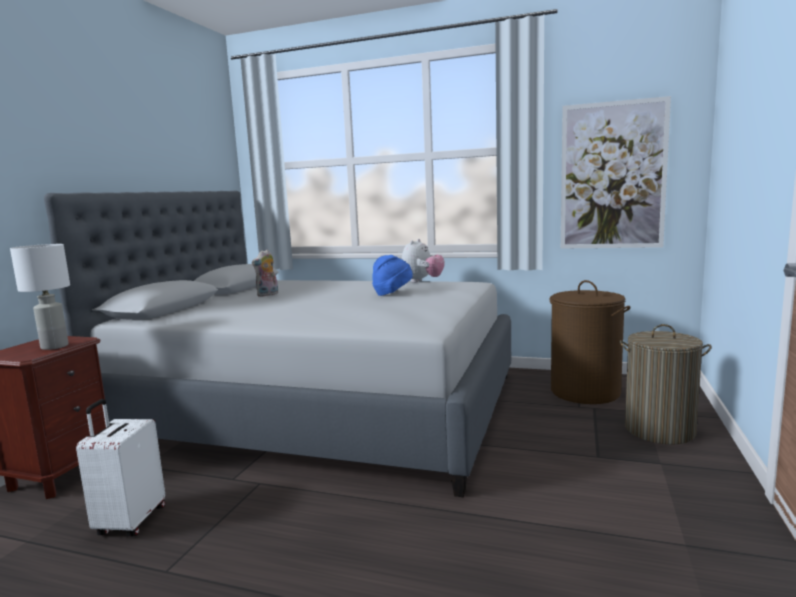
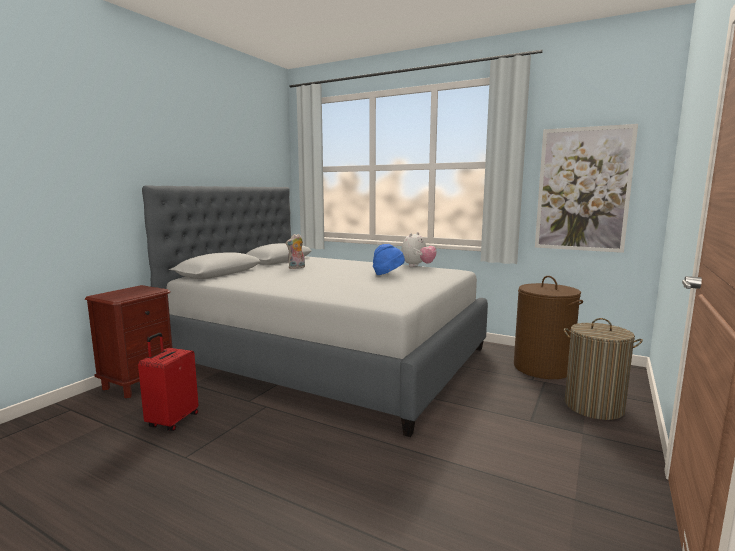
camera: 10 degrees right, 0 degrees up
white table lamp [10,244,70,350] -> none
white suitcase [76,399,165,537] -> red suitcase [138,333,198,431]

